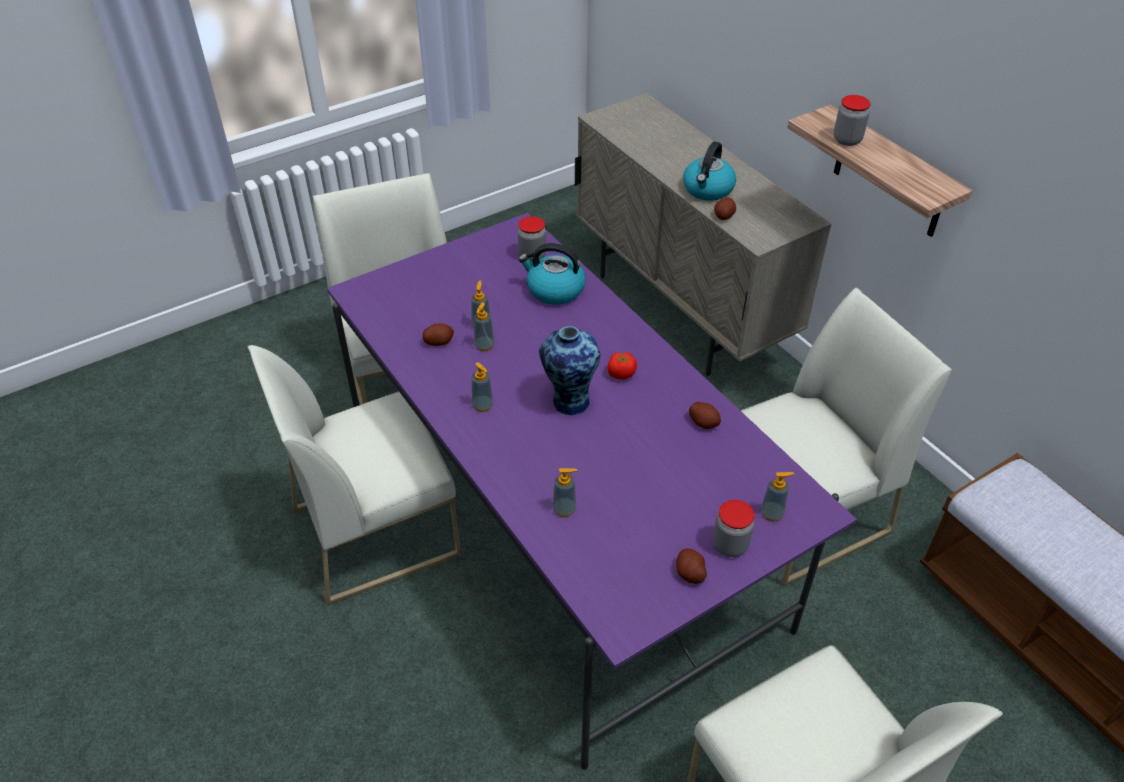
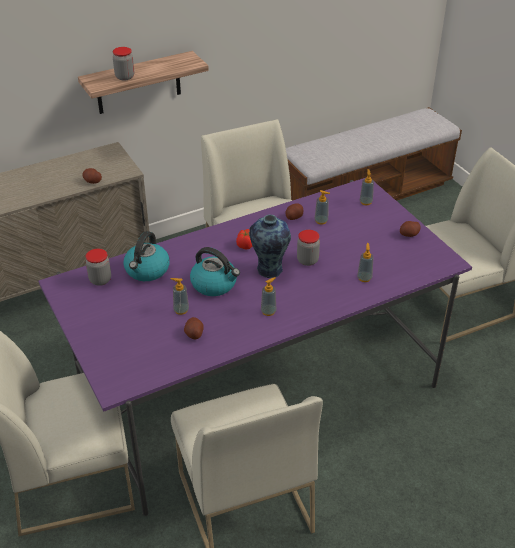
camera: 85 degrees left, 5 degrees down
soap dispenser [474,302,495,351] -> soap dispenser moved to [314,190,330,225]
kettle [683,142,736,201] -> kettle moved to [190,247,240,296]
jar [713,500,755,557] -> jar moved to [297,230,320,266]

